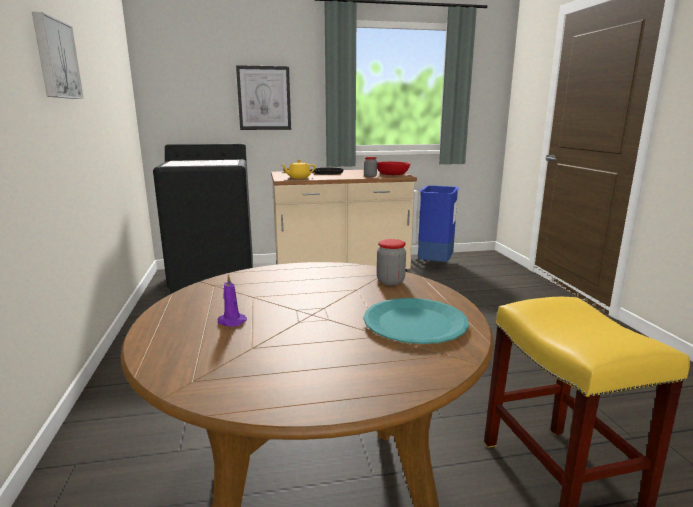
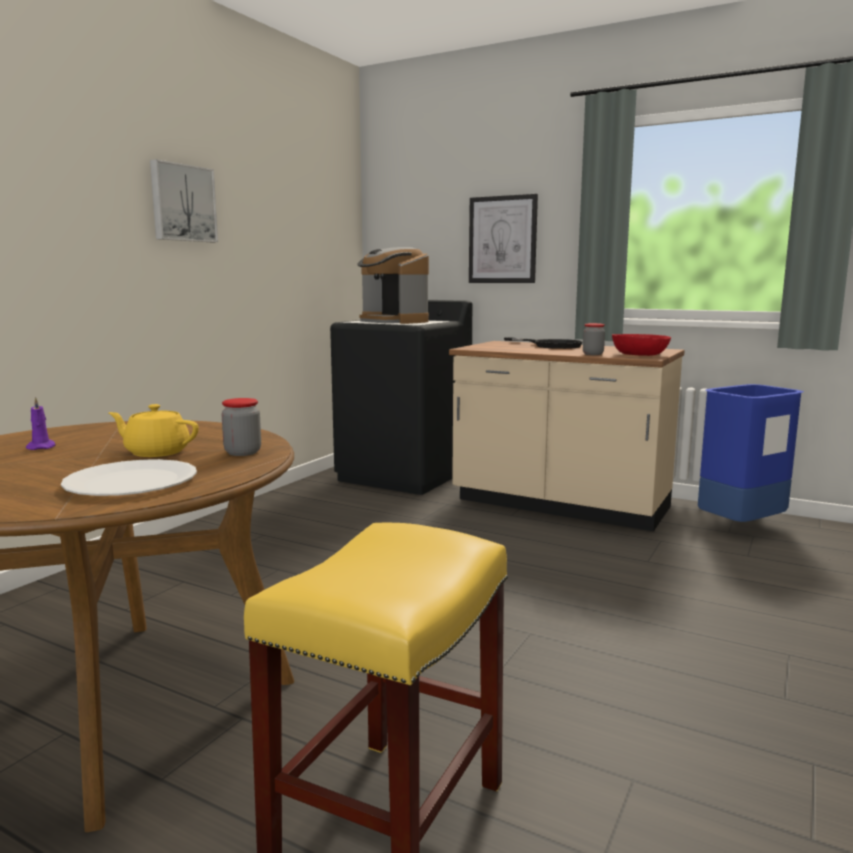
camera: 40 degrees right, 5 degrees down
yellow teapot [280,160,315,179] -> yellow teapot moved to [108,404,199,457]
turquoise plate [363,298,469,344] -> white plate [61,459,197,496]
none -> coffee machine [357,247,429,324]

